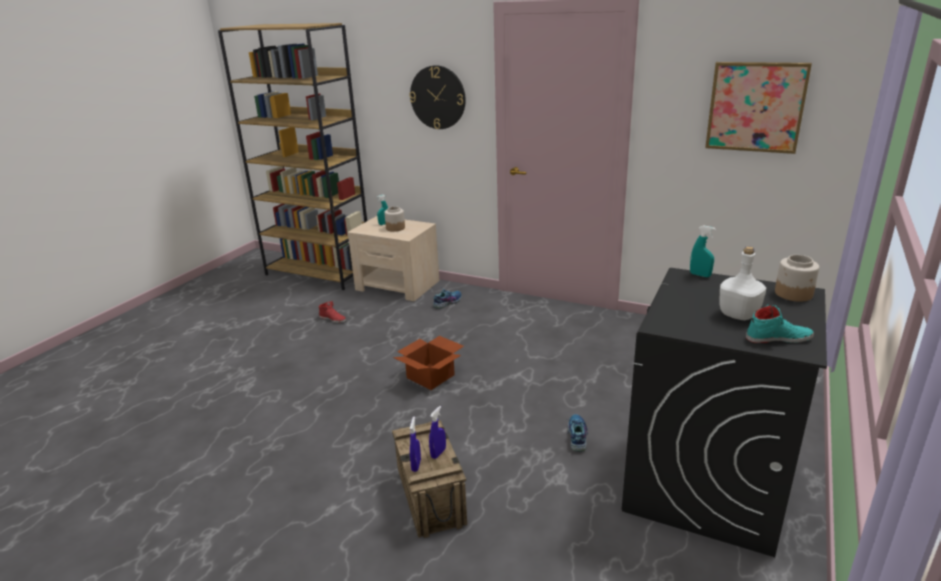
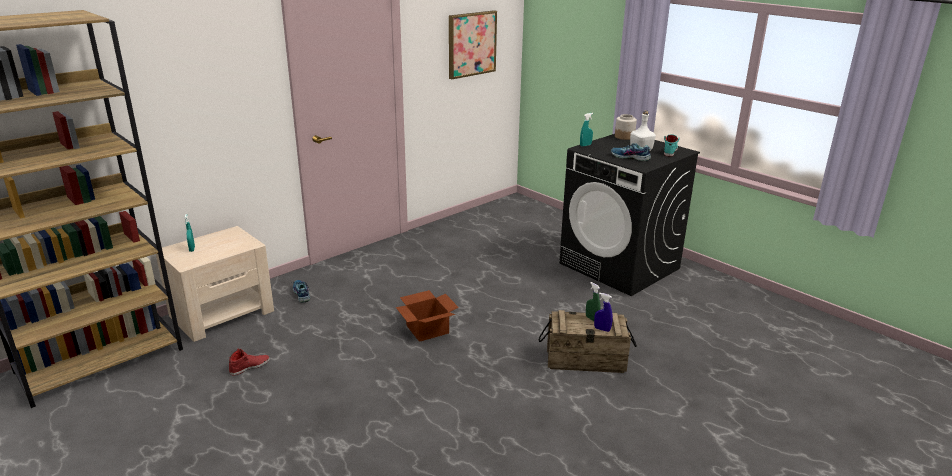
camera: 70 degrees left, 0 degrees up
jar [384,206,405,232] -> none
wall clock [409,65,466,129] -> none
blue spray bottle [429,406,446,459] -> green spray bottle [586,282,601,321]
shoe [568,414,588,452] -> shoe moved to [611,143,651,161]

